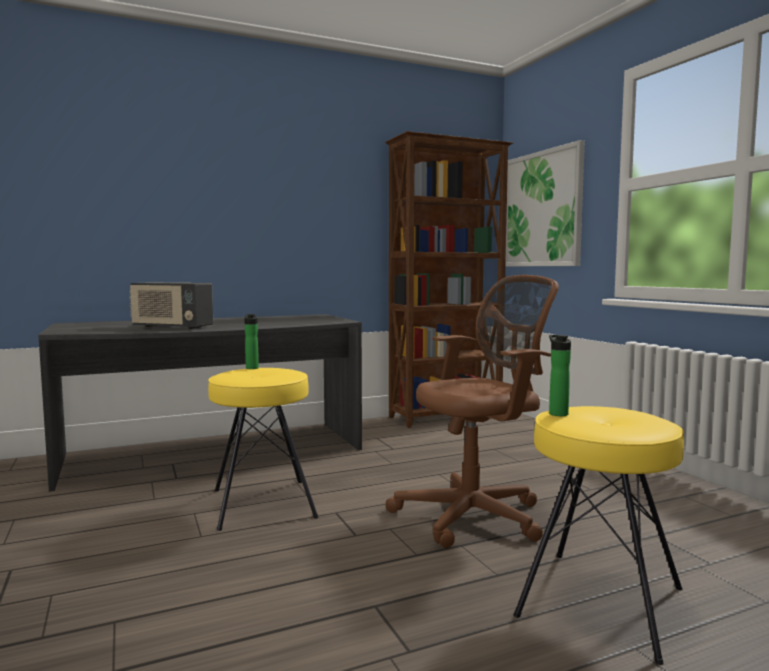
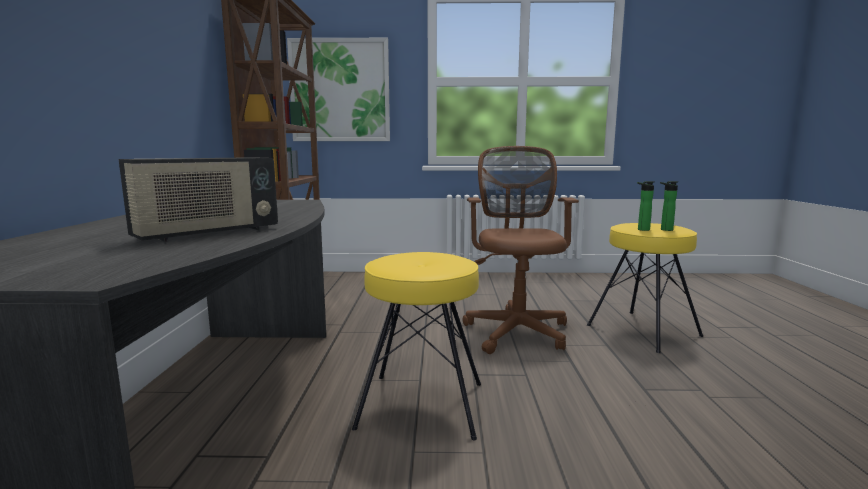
camera: 65 degrees left, 5 degrees up
bottle [244,314,259,369] -> bottle moved to [660,181,678,231]

